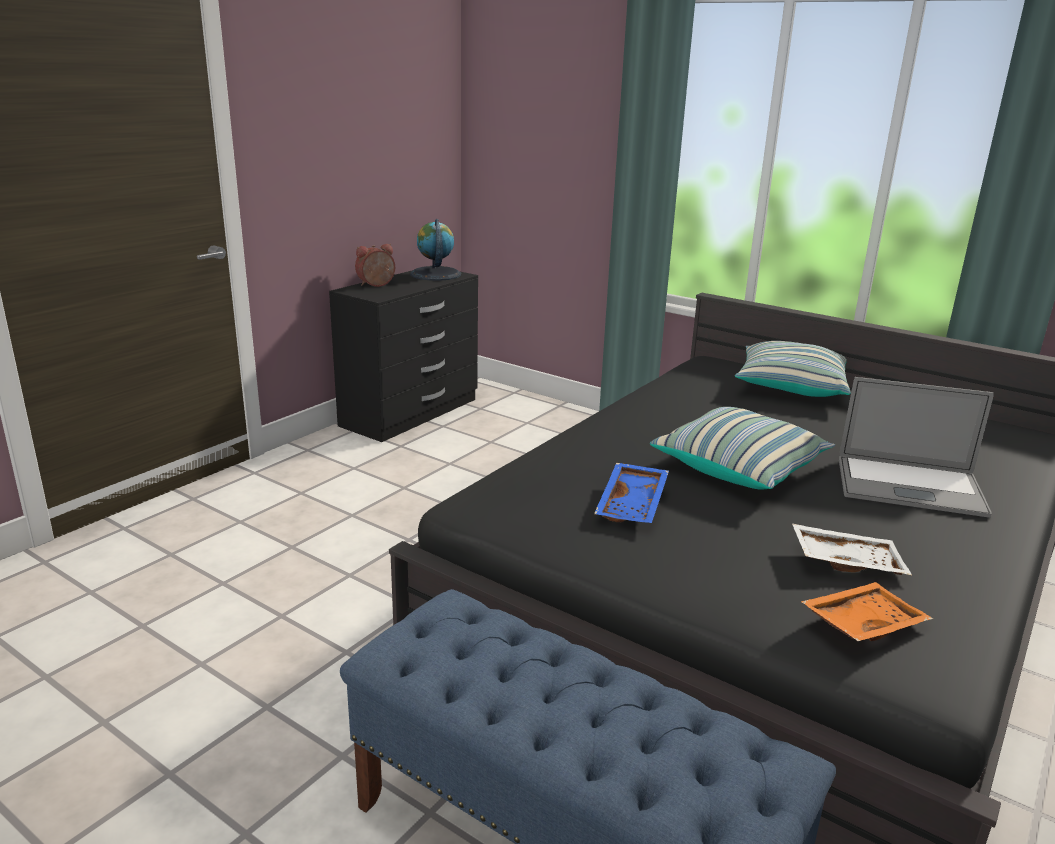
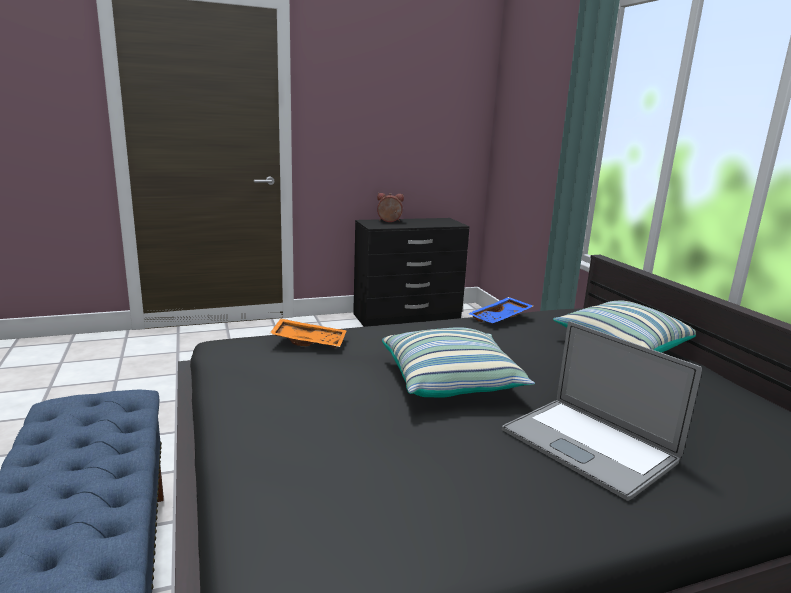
camera: 35 degrees right, 5 degrees down
globe [410,219,461,281] -> none
blue tray [594,463,669,523] -> blue tray moved to [468,297,533,323]
white tray [792,524,912,575] -> none
orange tray [801,582,933,641] -> orange tray moved to [269,318,347,348]

